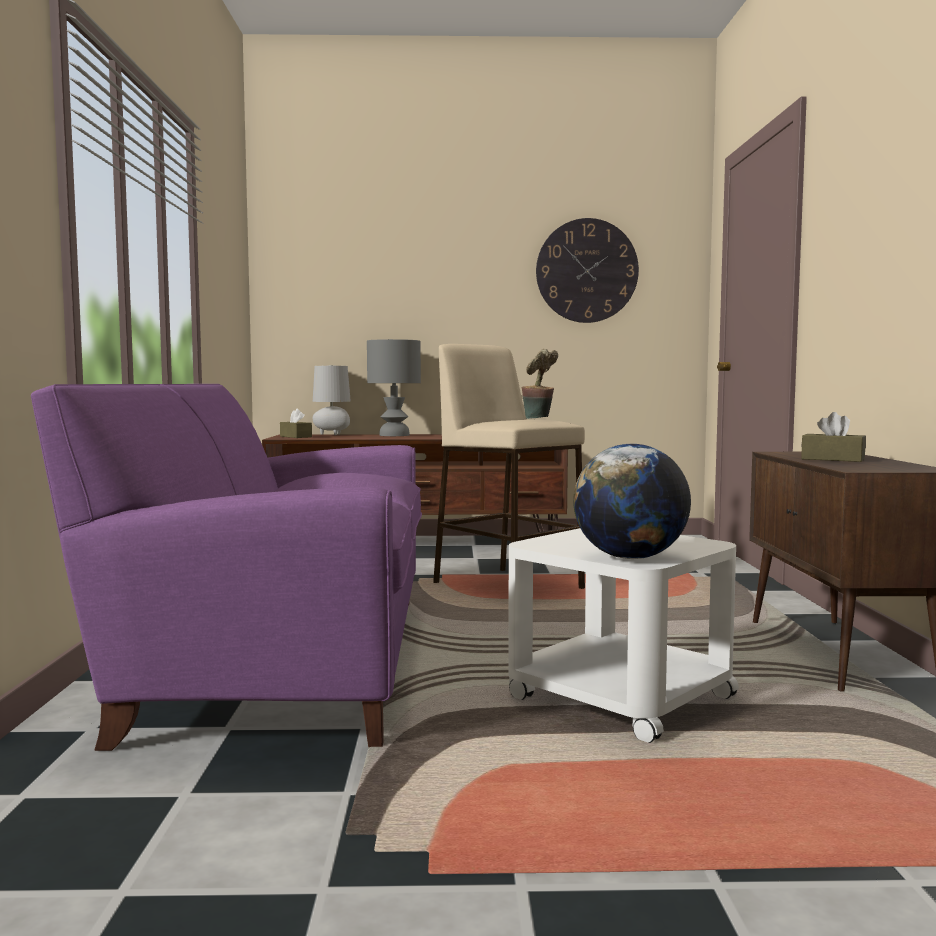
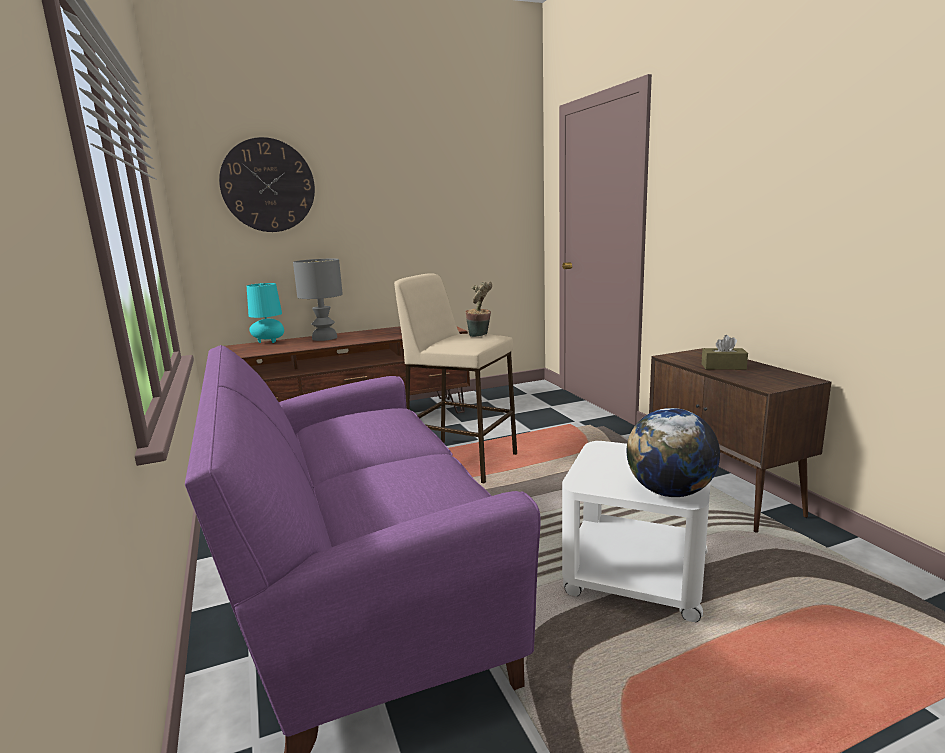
camera: 20 degrees left, 10 degrees up
brown tissue box [280,408,312,438] -> none
grey table lamp [313,365,351,435] -> turquoise table lamp [247,283,284,343]
wall clock [536,218,639,323] -> wall clock moved to [219,137,315,232]

